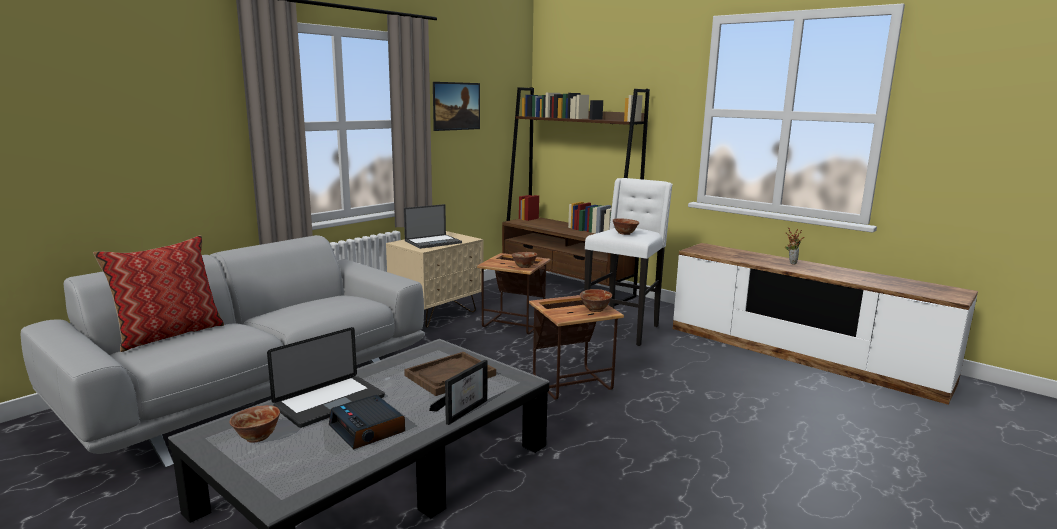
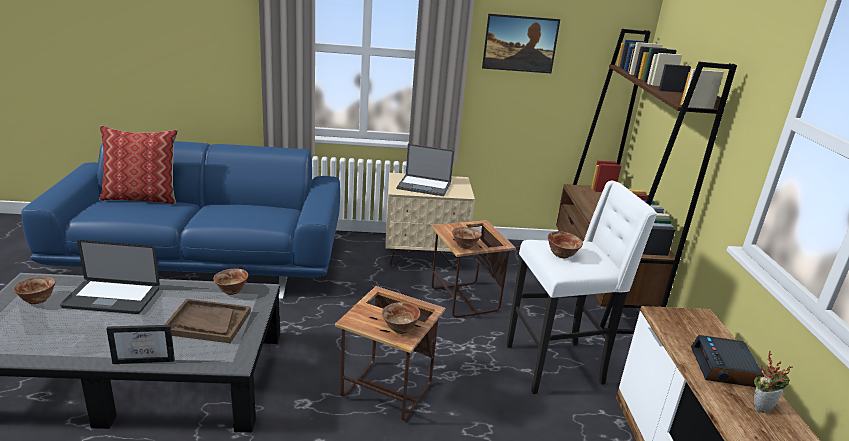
camera: 45 degrees right, 10 degrees up
grey sofa [21,235,425,467] -> blue sofa [21,141,340,299]
alarm clock [329,395,405,450] -> alarm clock moved to [691,335,764,387]
none -> bowl [213,269,248,295]

